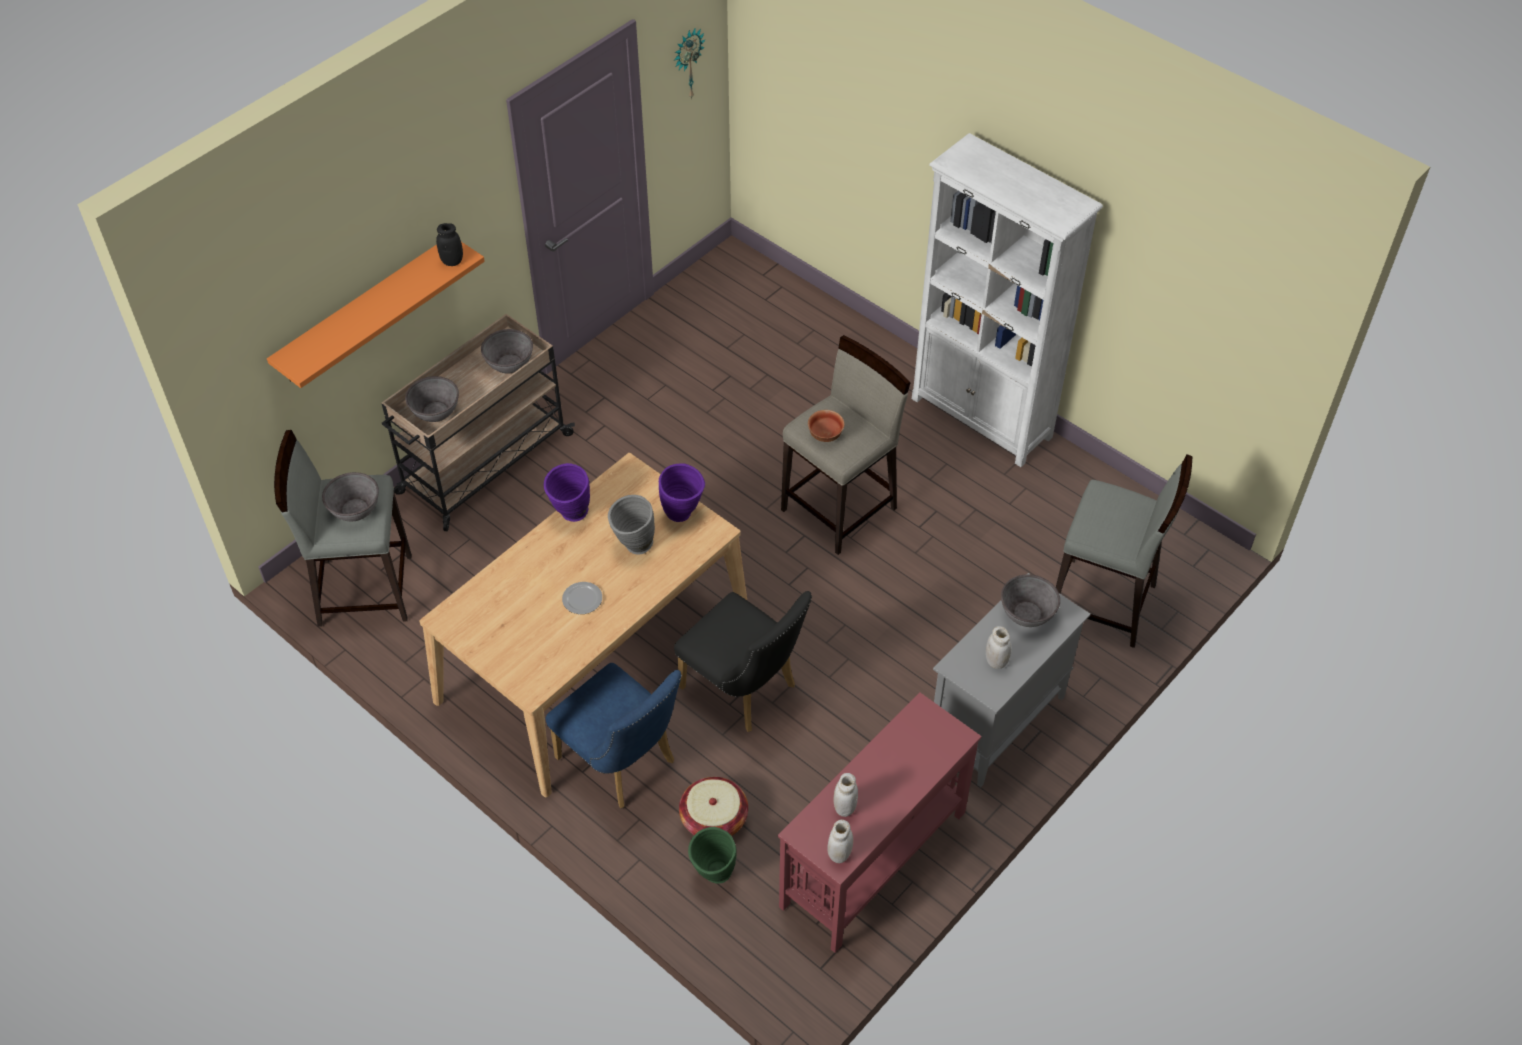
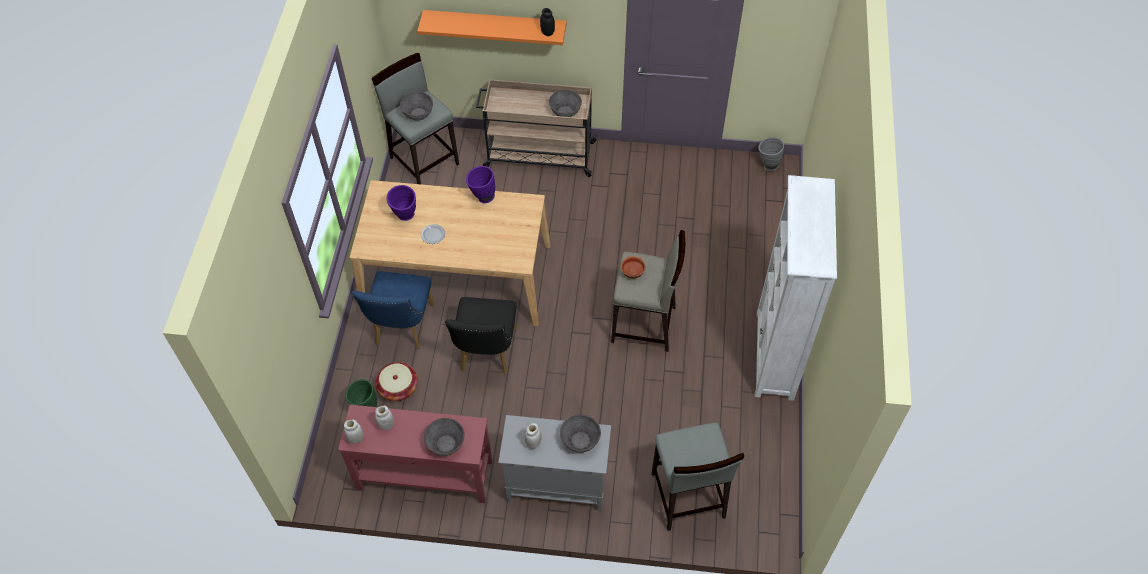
camera: 55 degrees right, 5 degrees up
grey bowl [405,376,459,422] -> grey bowl moved to [424,418,465,456]
grey vase [608,495,655,555] -> grey vase moved to [758,137,784,171]
purple vase [659,463,705,522] -> purple vase moved to [387,185,416,221]
wall clock [674,27,706,100] -> none

